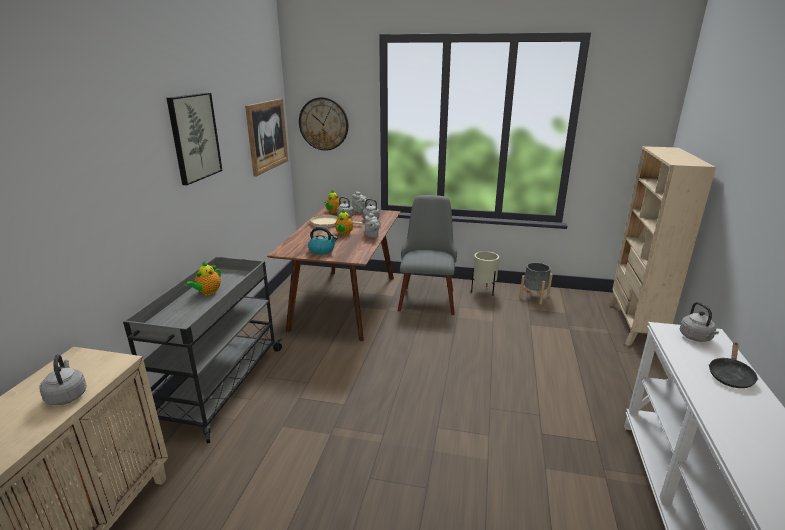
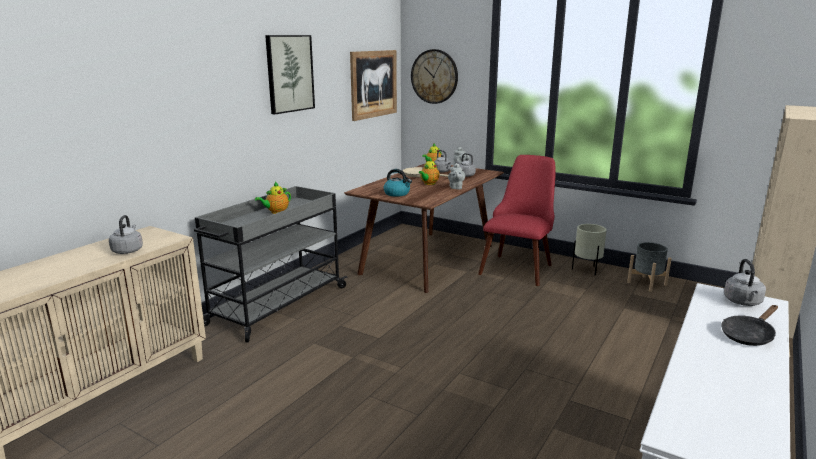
camera: 20 degrees right, 5 degrees down
grey chair [398,195,457,315] -> red chair [478,155,556,286]

